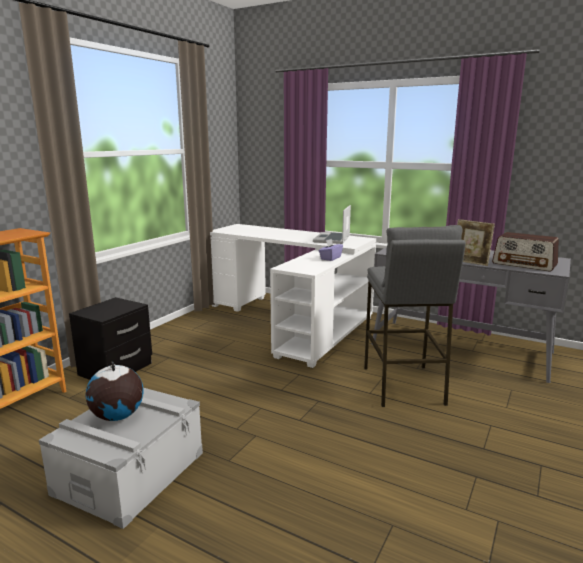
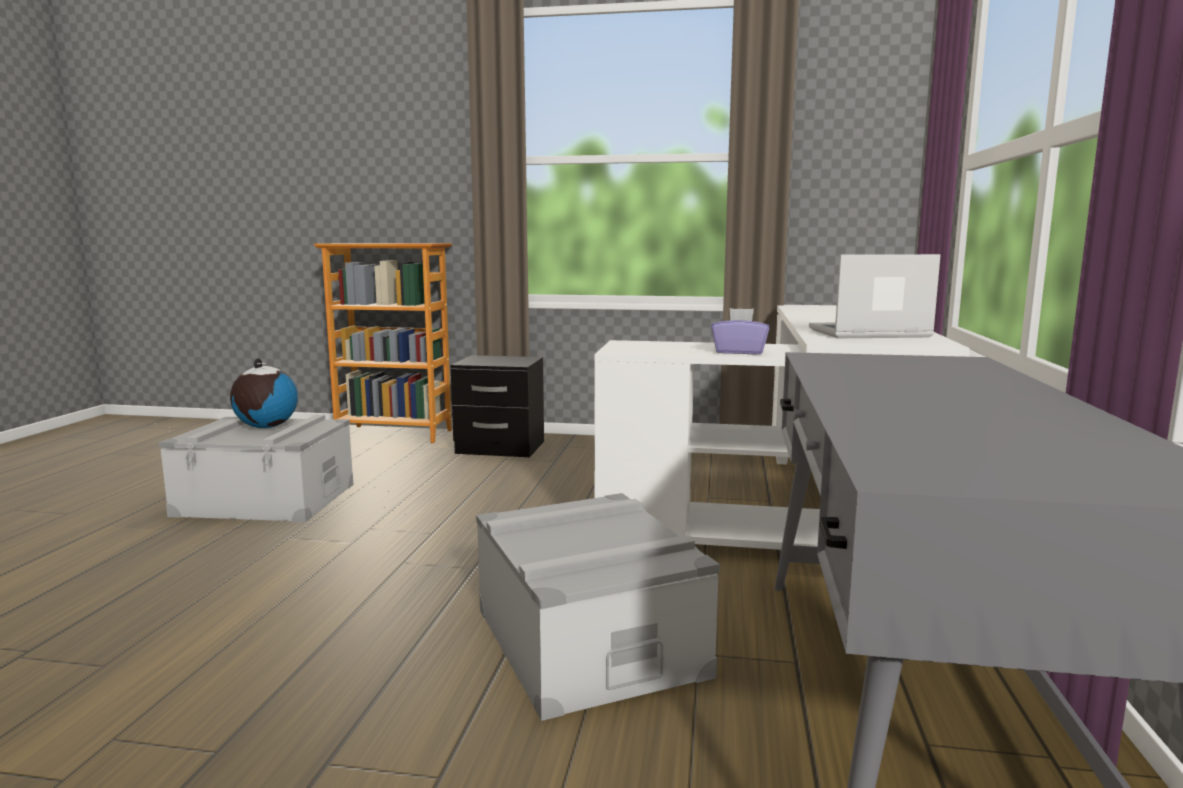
camera: 70 degrees right, 5 degrees down
grey stool [364,225,466,407] -> grey storage box [476,493,720,721]
picture frame [457,219,495,266] -> none
radio [492,232,559,272] -> none

